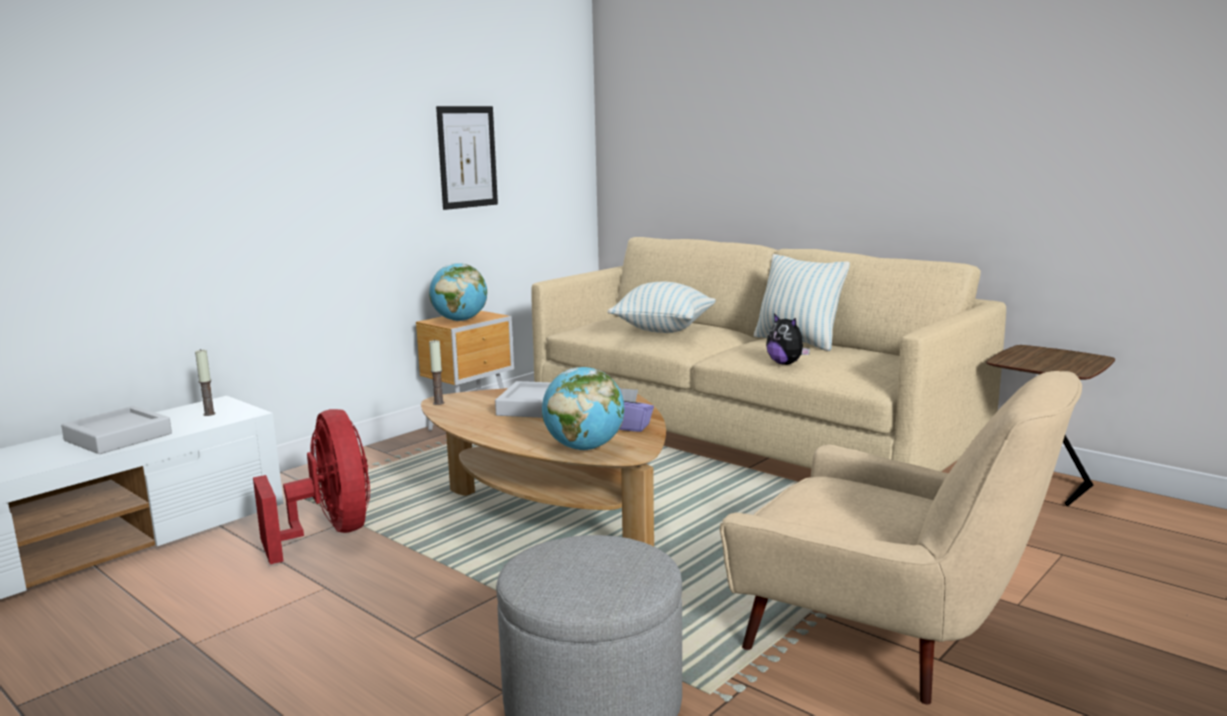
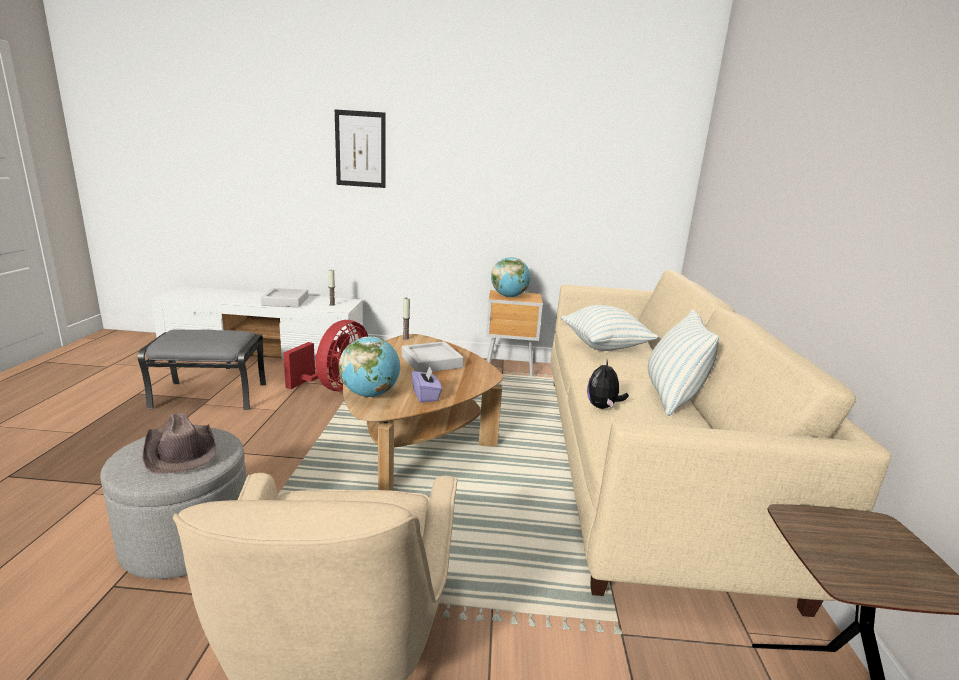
camera: 50 degrees right, 5 degrees up
picture [436,106,498,210] -> picture moved to [335,109,386,188]
none -> grey ottoman [137,329,266,410]
none -> brown hat [142,413,216,474]

